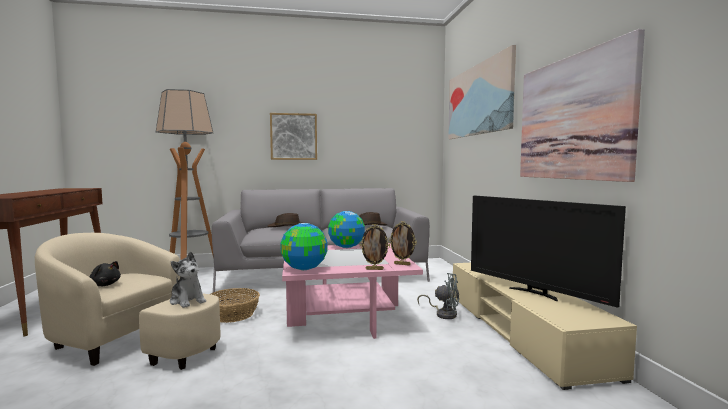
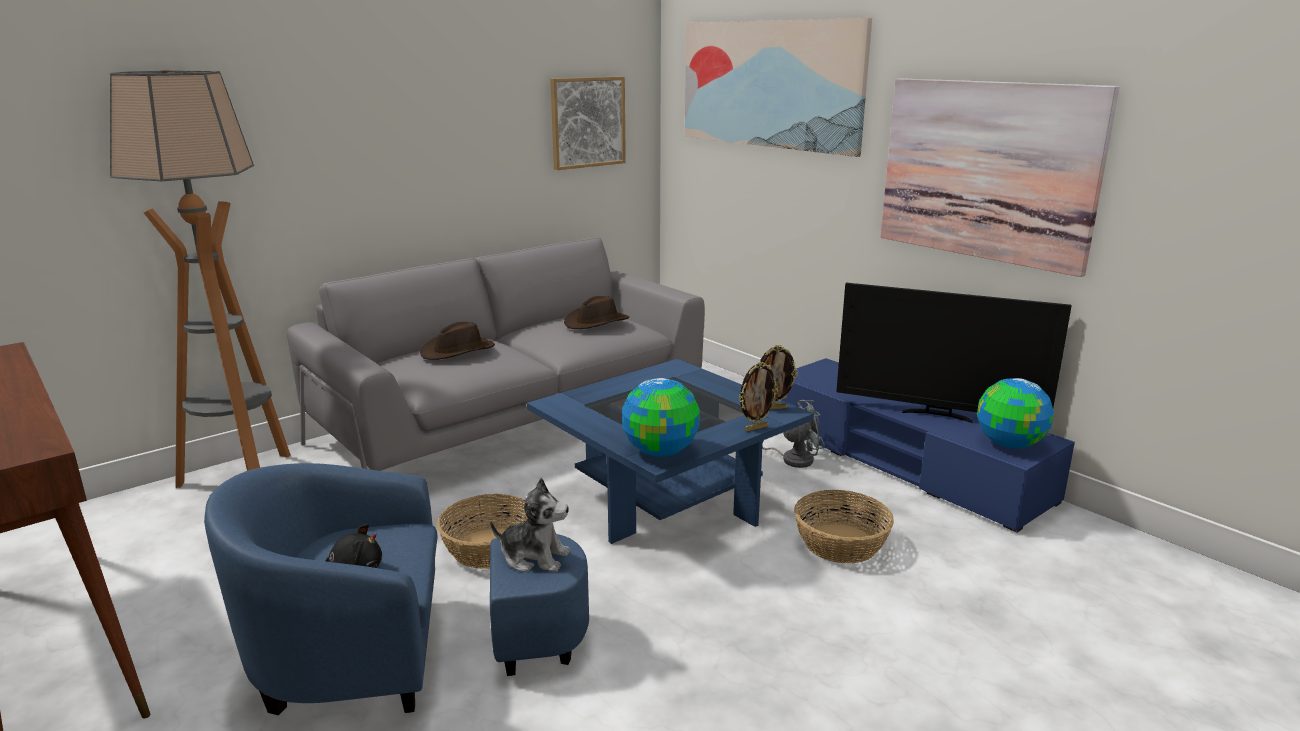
camera: 30 degrees left, 15 degrees up
beige armchair [35,233,221,370] -> blue armchair [204,463,589,715]
picture [270,113,317,160] -> picture moved to [550,76,626,170]
pink coffee table [282,243,423,339] -> blue coffee table [527,359,814,544]
globe [328,211,365,248] -> globe moved to [977,378,1054,449]
beige tv stand [453,263,637,390] -> blue tv stand [782,358,1075,532]
none -> basket [794,490,894,563]

